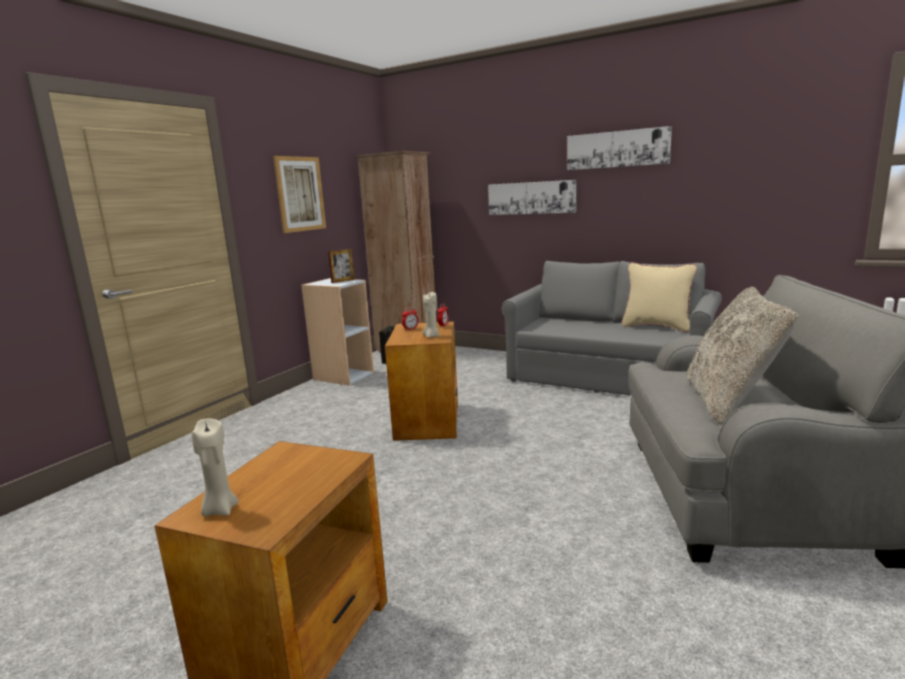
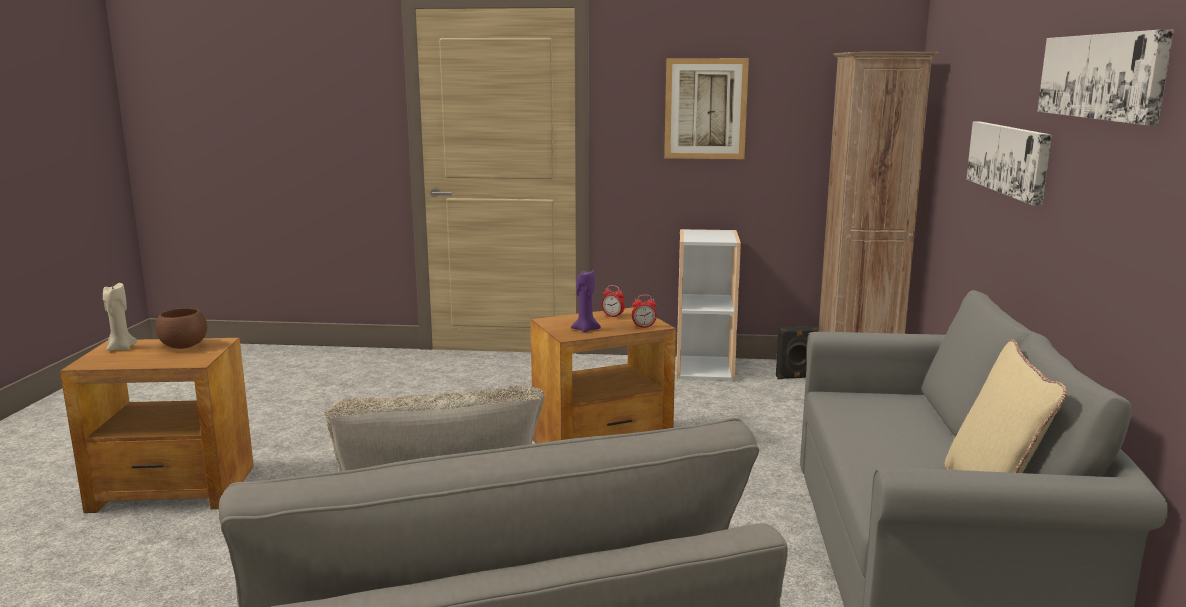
camera: 65 degrees right, 0 degrees up
picture frame [328,249,355,283] -> none
beige candle [423,292,439,338] -> purple candle [571,270,601,333]
none -> brown bowl [155,308,207,349]

